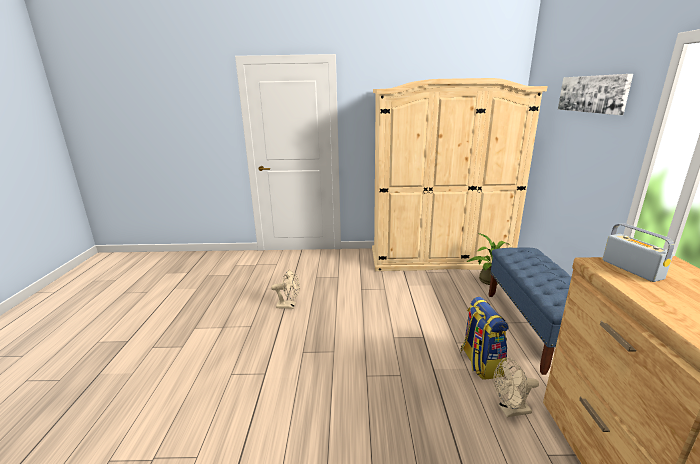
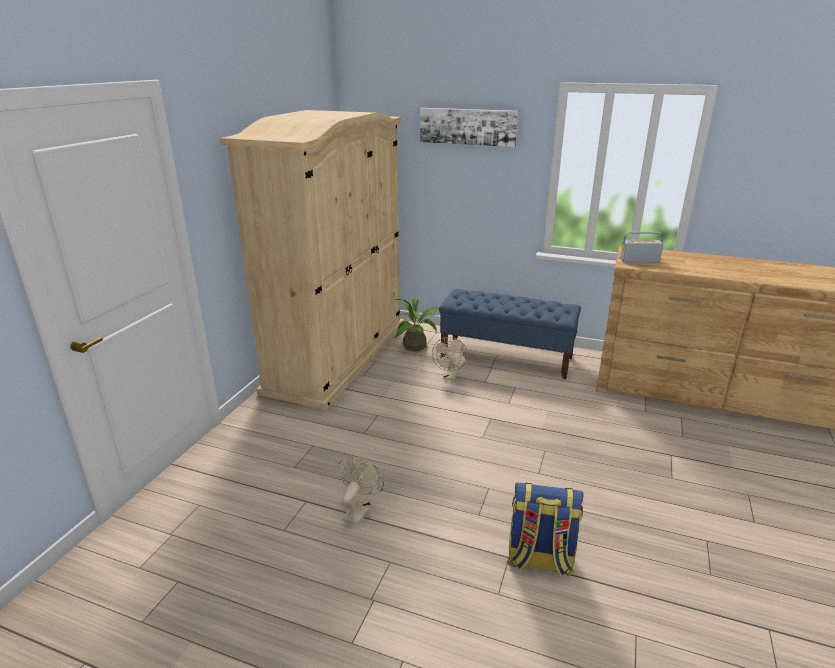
camera: 70 degrees left, 5 degrees up
backpack [460,297,509,380] -> backpack moved to [508,482,584,577]
beige fan [494,358,539,417] -> beige fan moved to [432,337,468,380]

